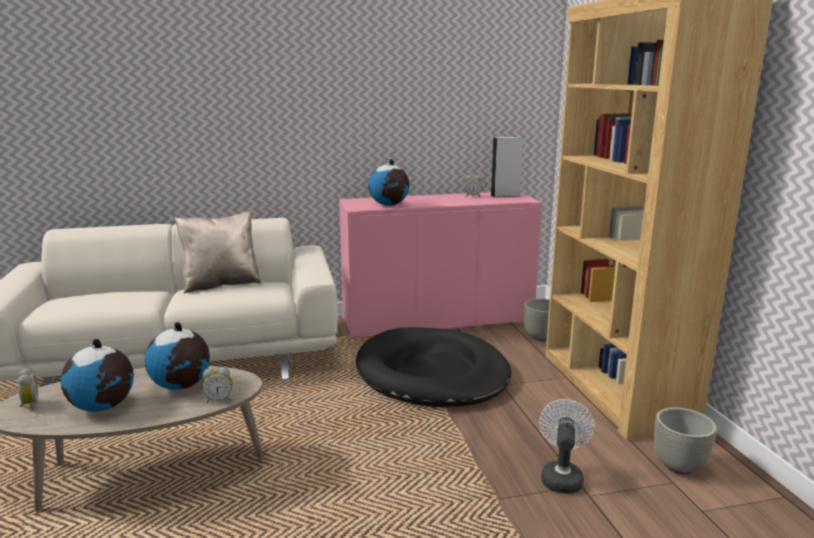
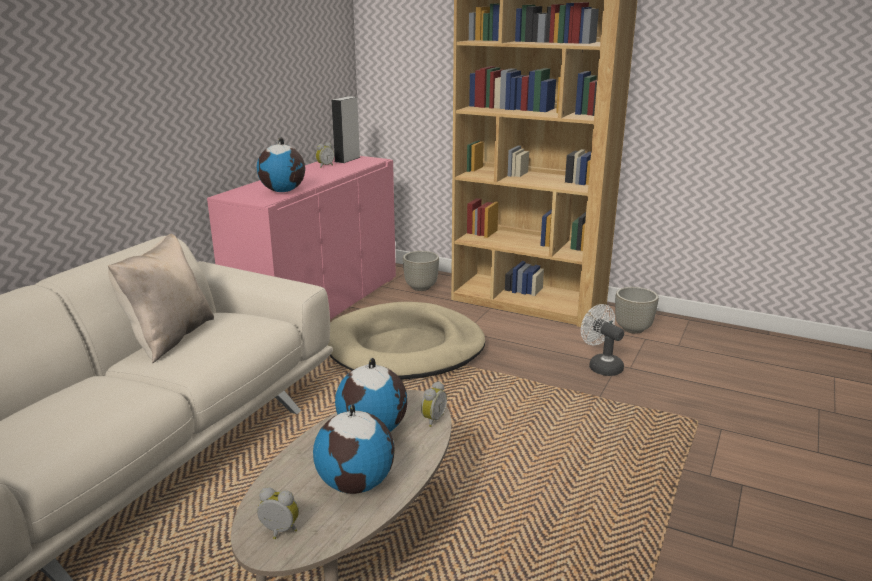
camera: 50 degrees left, 5 degrees up
black dog bed [356,327,511,407] -> beige dog bed [328,302,486,380]

